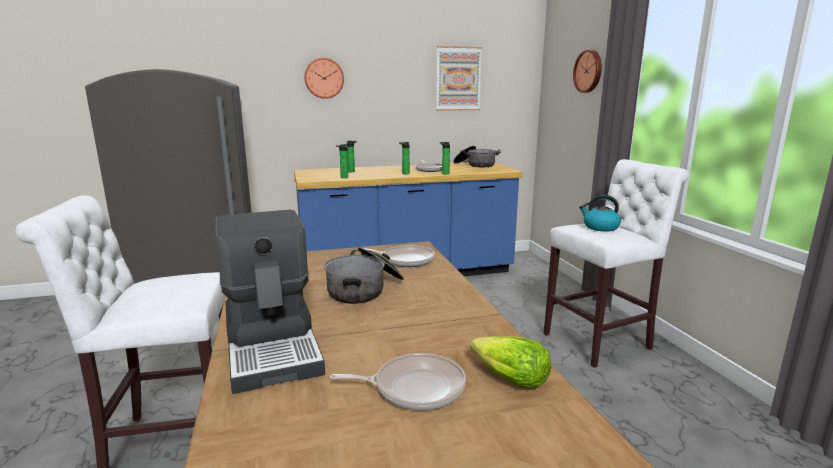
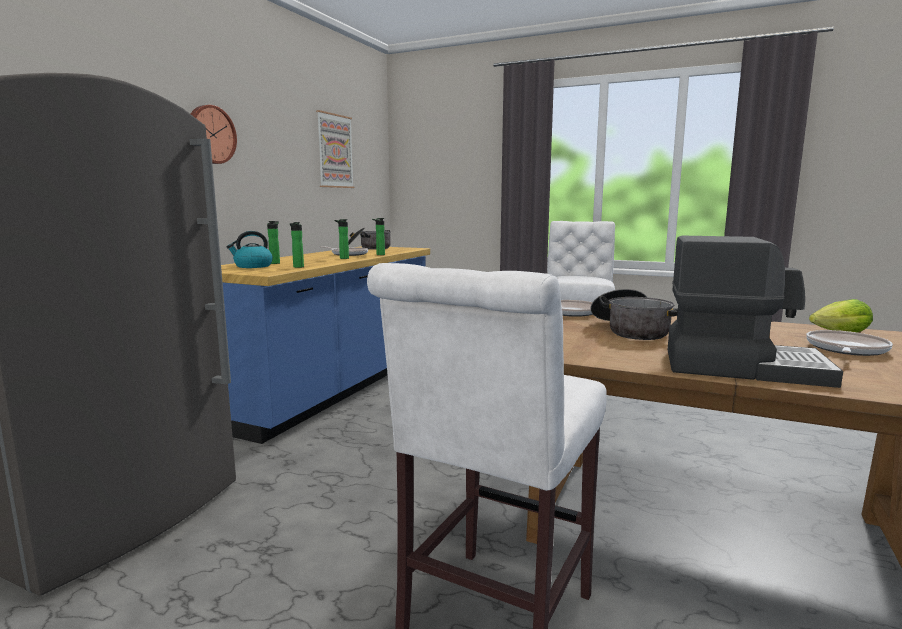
camera: 50 degrees left, 5 degrees down
wall clock [573,50,602,93] -> none
kettle [579,195,621,231] -> kettle moved to [227,231,273,268]

